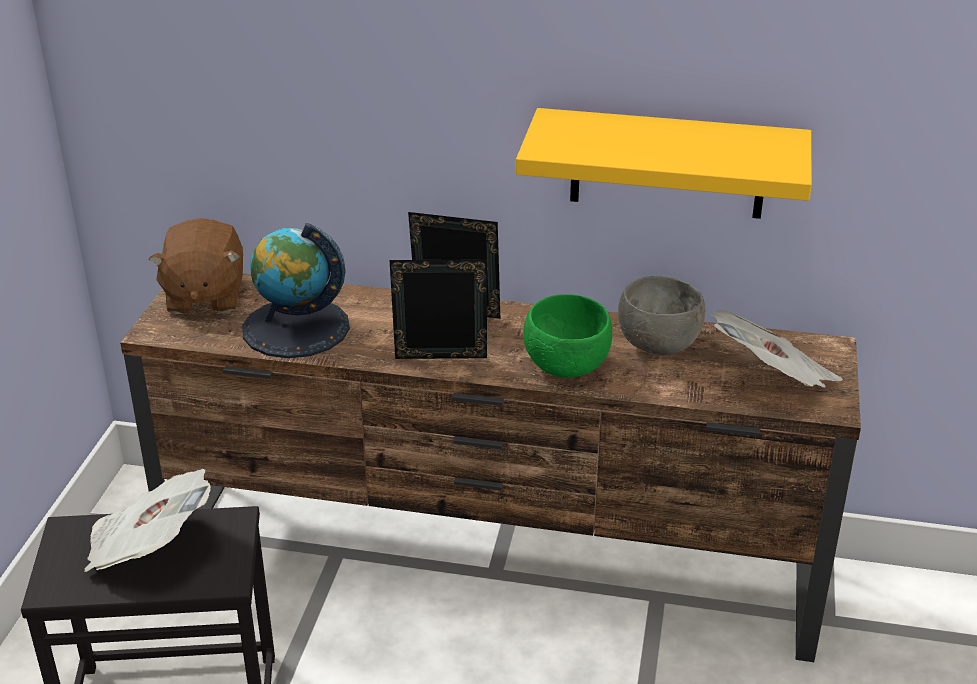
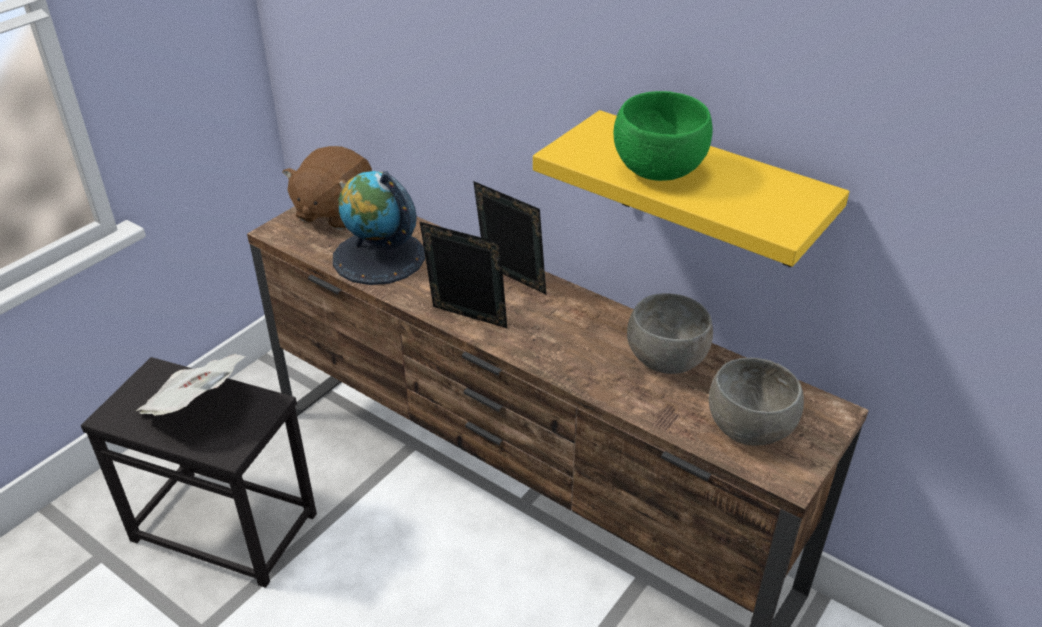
camera: 25 degrees right, 5 degrees up
green bowl [523,294,612,378] -> green bowl moved to [614,91,713,181]
newspaper [712,310,843,388] -> grey bowl [709,358,804,446]

